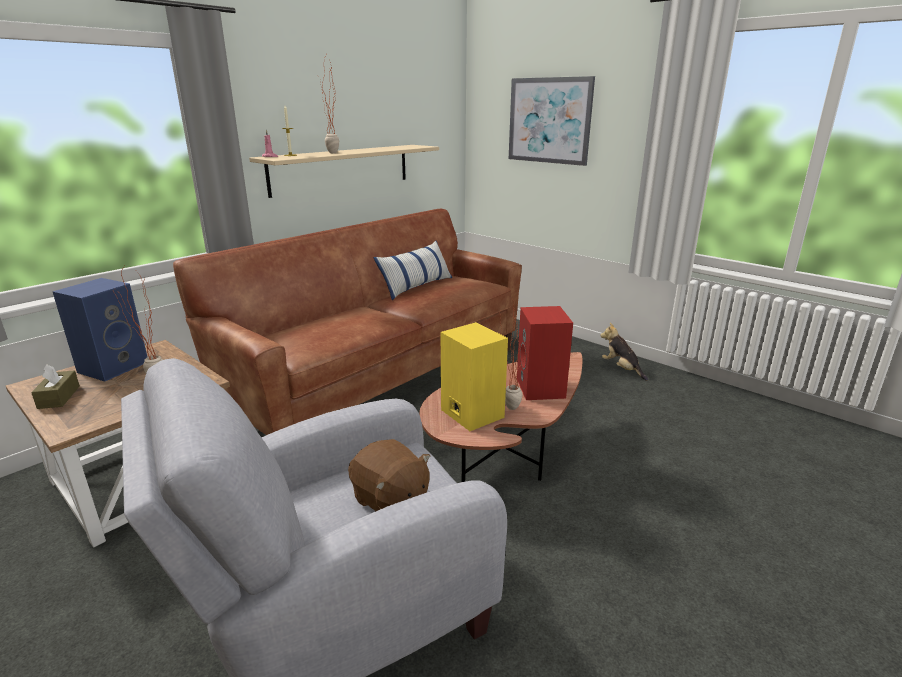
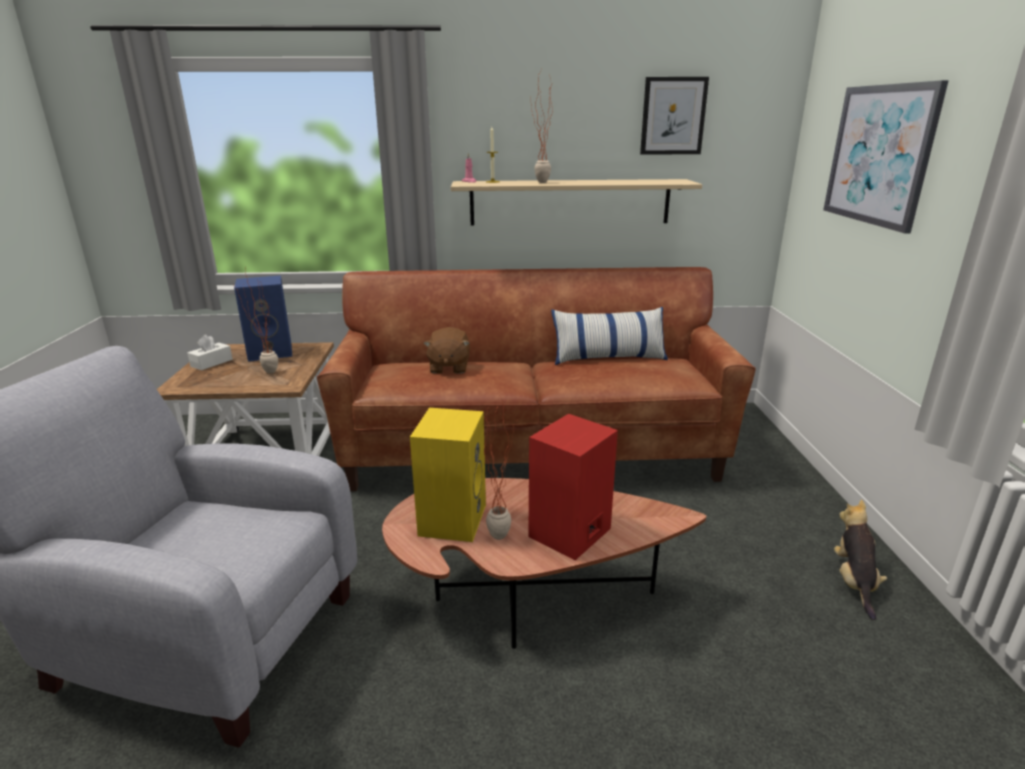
camera: 45 degrees right, 0 degrees up
brown tissue box [31,365,80,409] -> white tissue box [187,335,233,370]
brown plush toy [348,439,431,511] -> brown plush toy moved to [423,327,470,374]
none -> picture [640,77,709,155]

